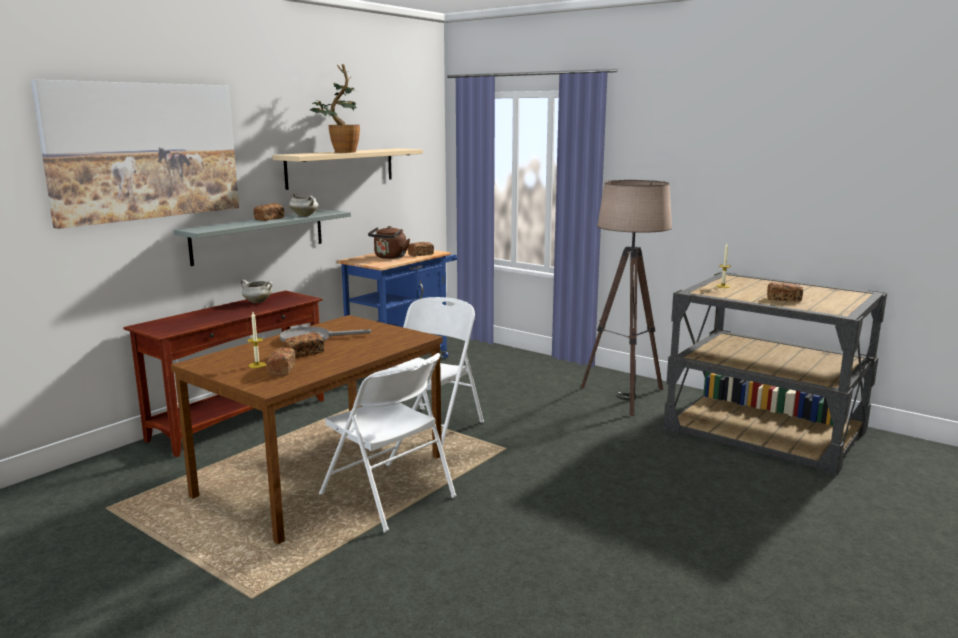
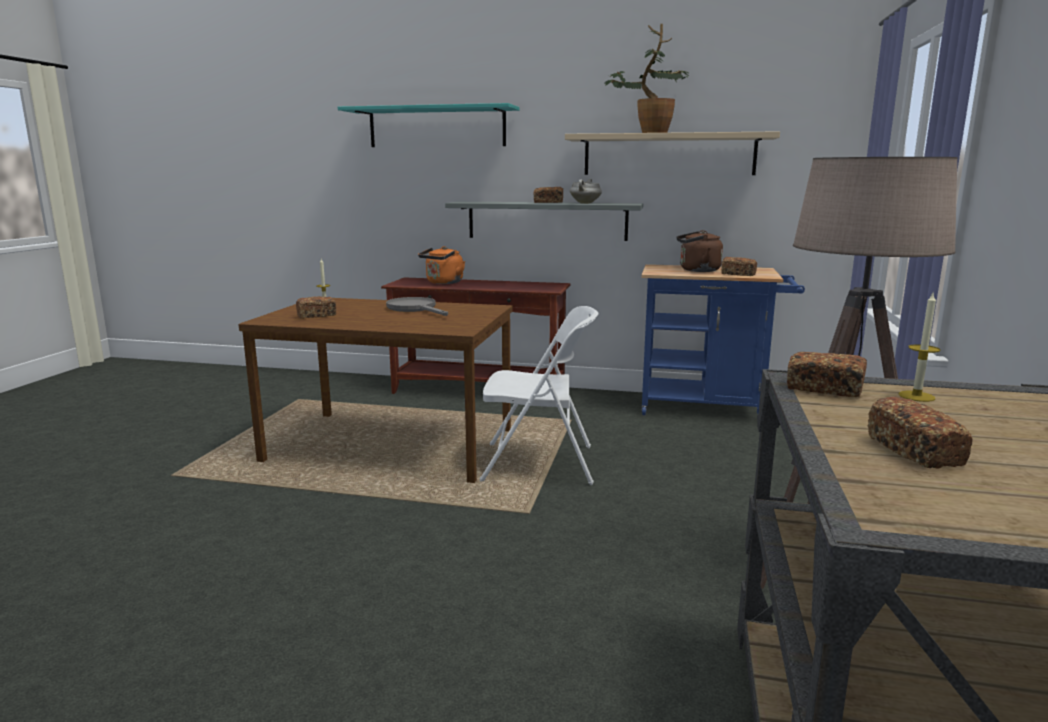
camera: 65 degrees right, 0 degrees up
picture [31,80,239,229] -> turquoise shelf [338,103,519,147]
white cooking pot [240,279,273,303] -> none
bread [284,332,324,358] -> bread moved to [787,352,867,397]
white chair [319,353,457,533] -> none
none -> orange kettle [418,246,465,284]

